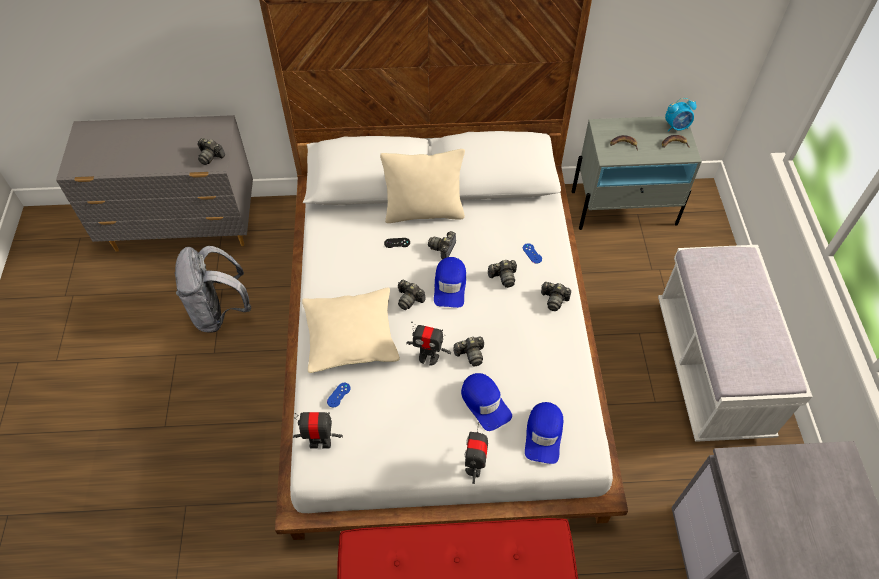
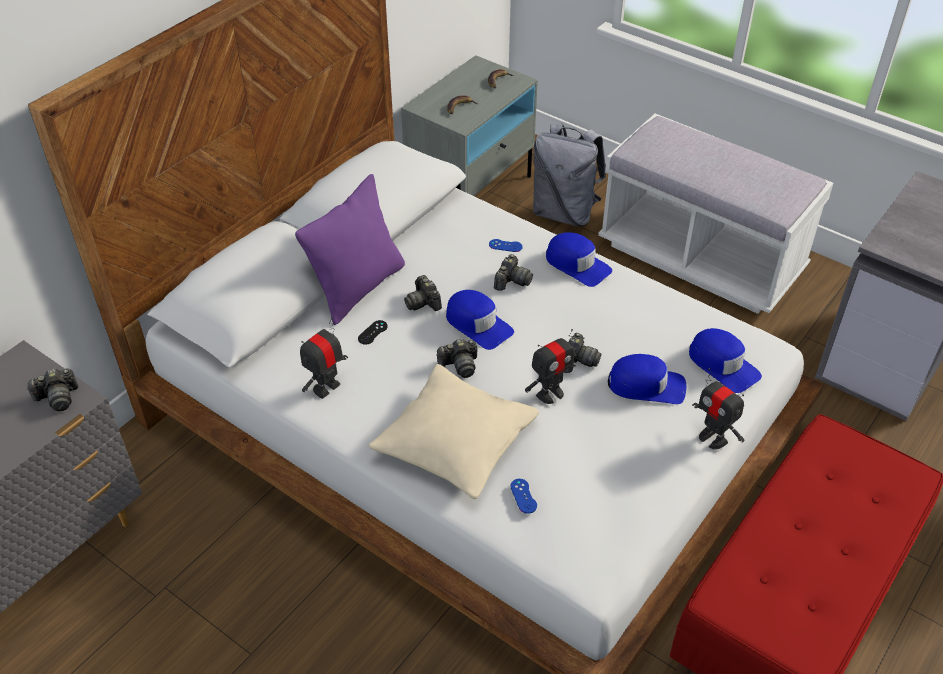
camera: 50 degrees left, 10 degrees down
grey backpack [175,246,251,333] -> grey backpack moved to [533,123,606,226]
toy robot [293,412,343,449] -> toy robot moved to [300,317,348,399]
beige pillow [380,149,465,223] -> purple pillow [295,174,405,325]
camera [541,282,571,311] -> blue cap [546,232,612,287]
alarm clock [665,98,697,132] -> none

